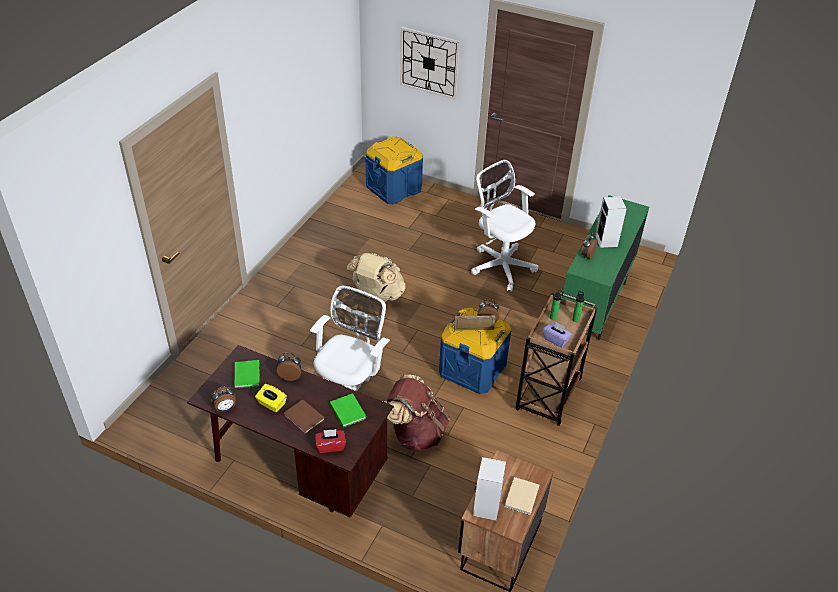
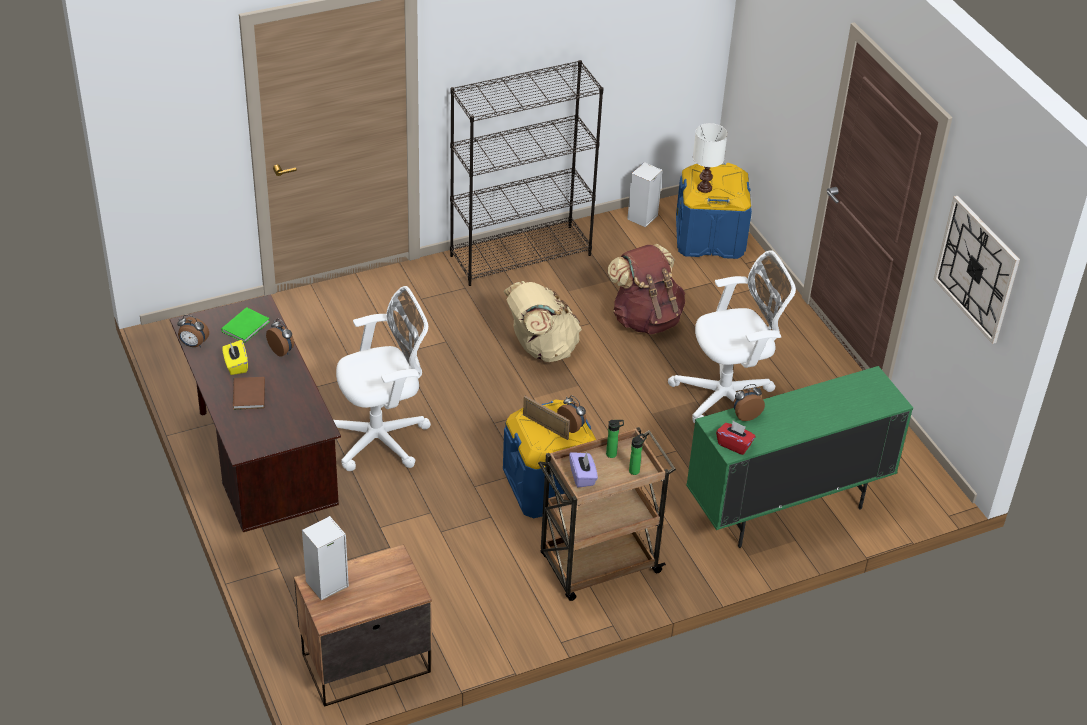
camera: 40 degrees right, 0 degrees up
red tissue box [315,429,346,453] -> red tissue box moved to [716,421,756,455]
green book [330,393,366,428] -> none
brown backpack [387,375,450,452] -> brown backpack moved to [608,244,685,335]
wall clock [400,27,460,100] -> wall clock moved to [934,196,1020,344]
white office chair [471,160,539,292] -> white office chair turned 75 degrees clockwise [668,250,796,423]
beige book [505,477,539,515] -> none
speaker [595,196,627,248] -> speaker moved to [627,162,663,228]
none -> black bookcase [450,60,604,286]
none -> white table lamp [693,123,727,193]

